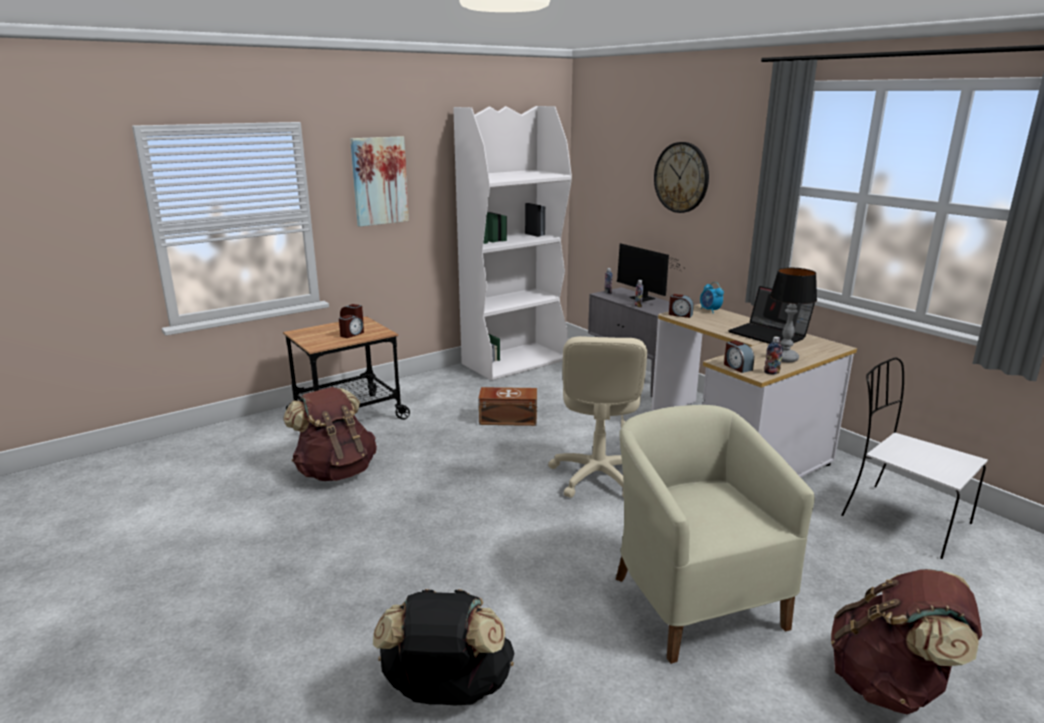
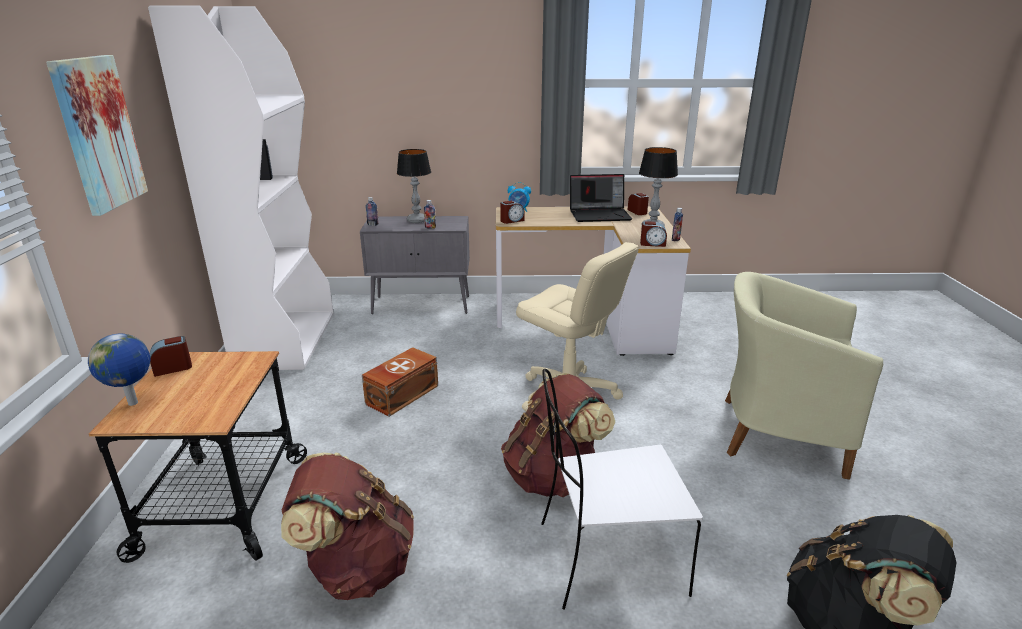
camera: 55 degrees left, 5 degrees up
alarm clock [339,315,364,338] -> alarm clock moved to [628,193,649,215]
monitor [617,243,685,302] -> table lamp [397,149,431,223]
wall clock [654,142,709,213] -> none
brown backpack [831,569,982,714] -> brown backpack moved to [501,373,615,497]
white chair [841,357,987,559] -> white chair moved to [541,369,703,610]
none -> globe [88,334,150,406]

